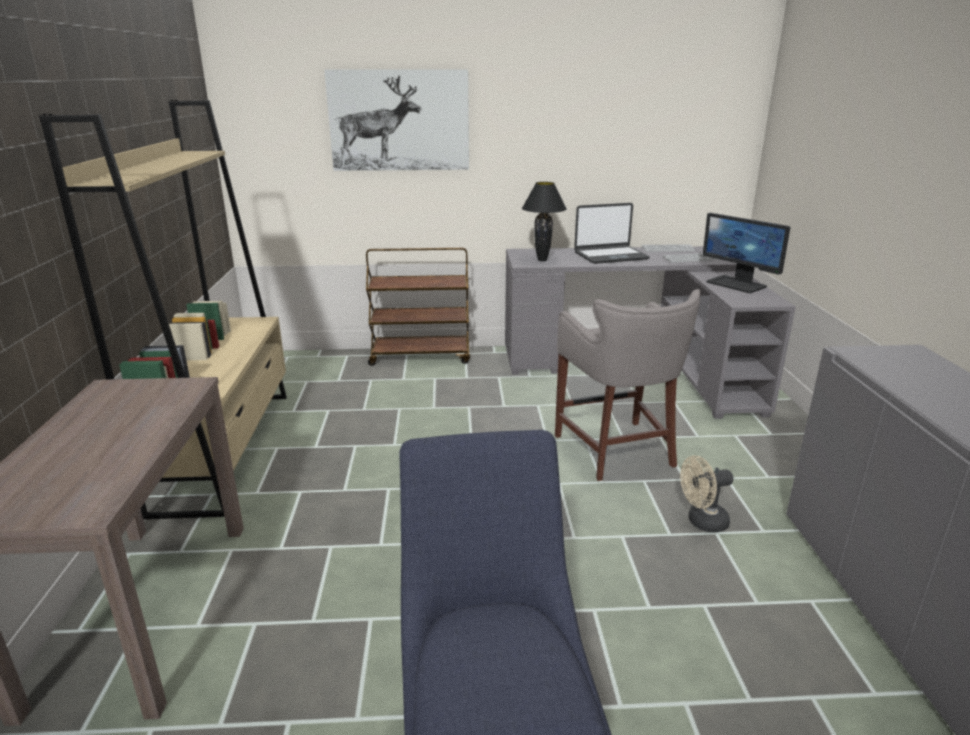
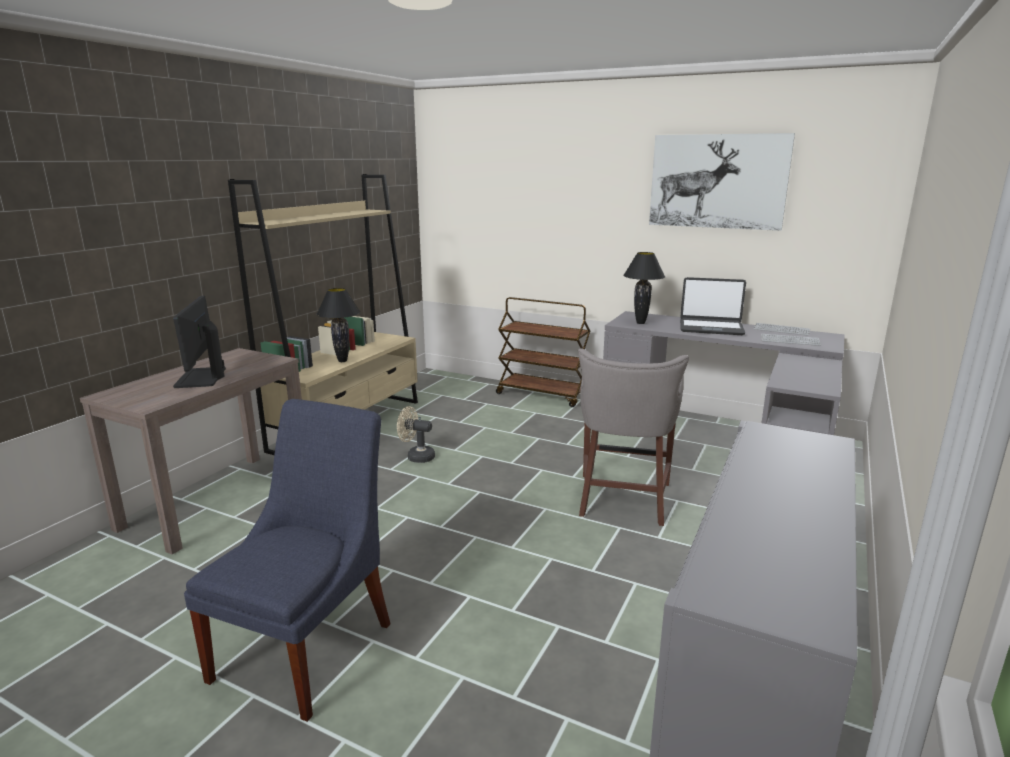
camera: 30 degrees right, 5 degrees down
picture [324,69,469,171] -> picture moved to [649,133,795,231]
beige fan [680,455,733,532] -> beige fan moved to [397,406,435,463]
monitor [703,213,790,293] -> monitor moved to [173,296,226,388]
none -> black table lamp [316,288,360,362]

